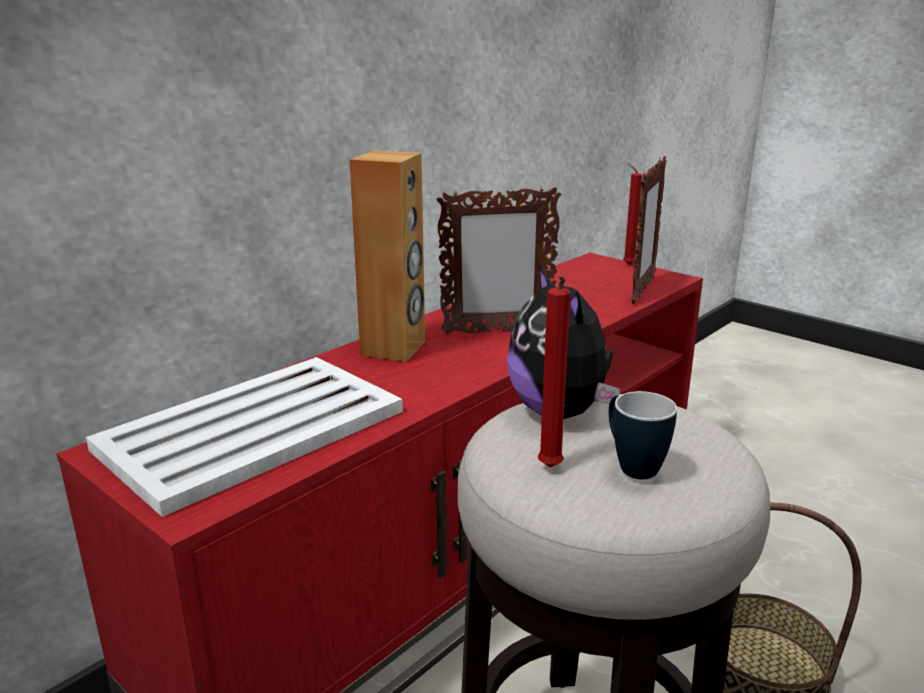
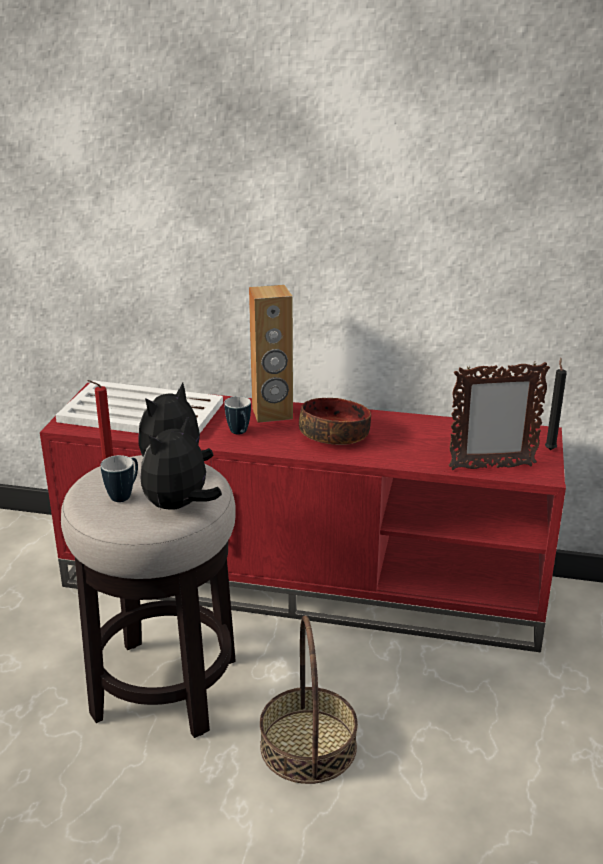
camera: 60 degrees right, 5 degrees up
picture frame [436,186,561,335] -> bowl [299,398,371,445]
red candle [623,163,642,265] -> black candle [545,358,567,450]
none -> plush toy [140,416,222,510]
none -> mug [224,396,251,434]

